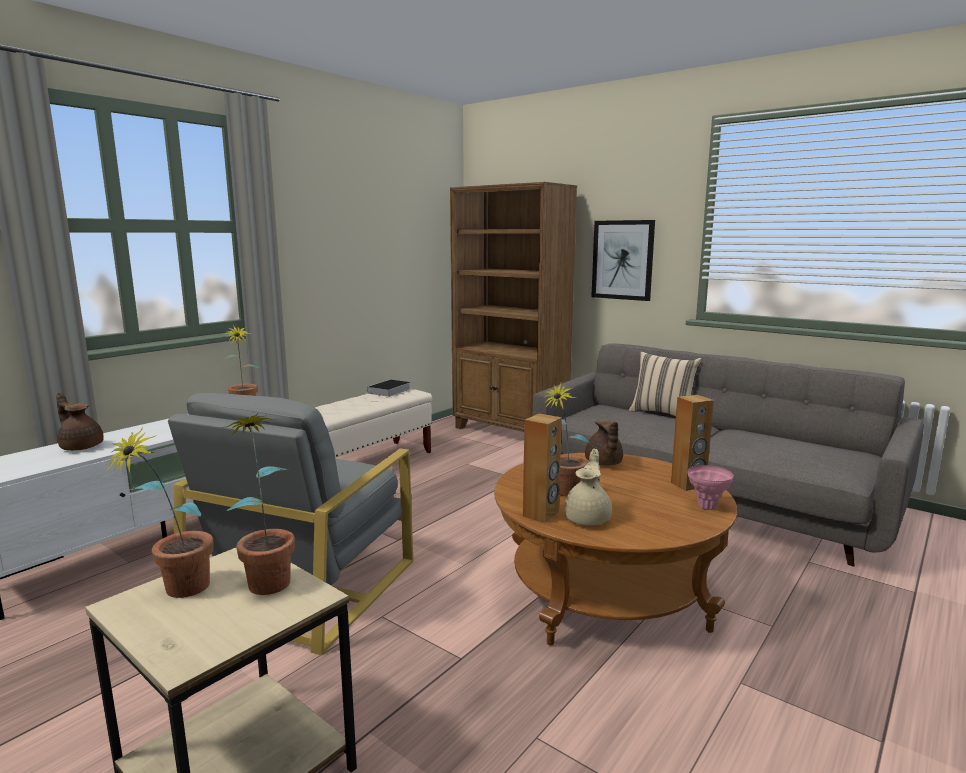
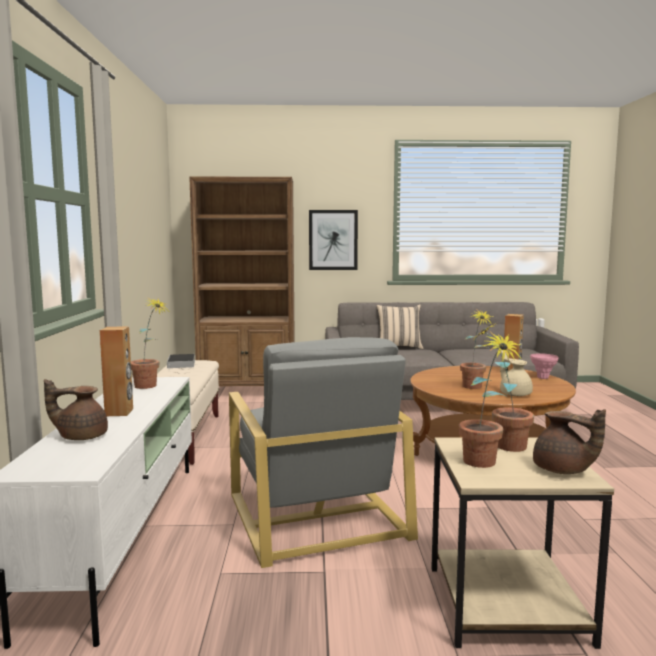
camera: 40 degrees left, 5 degrees down
brown speaker [523,414,562,523] -> brown speaker moved to [100,326,133,416]
brown teapot [585,420,623,466] -> brown teapot moved to [533,409,606,474]

